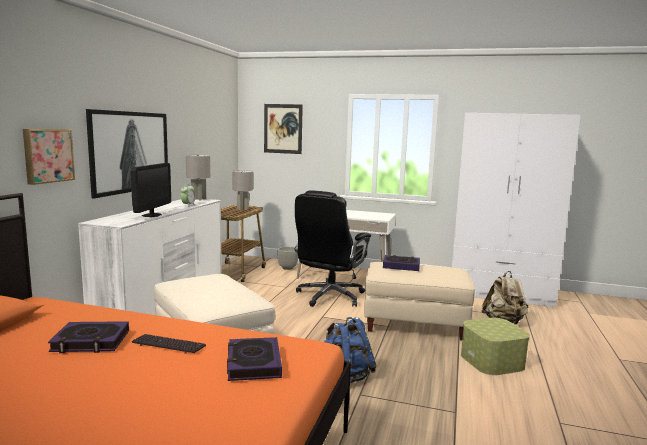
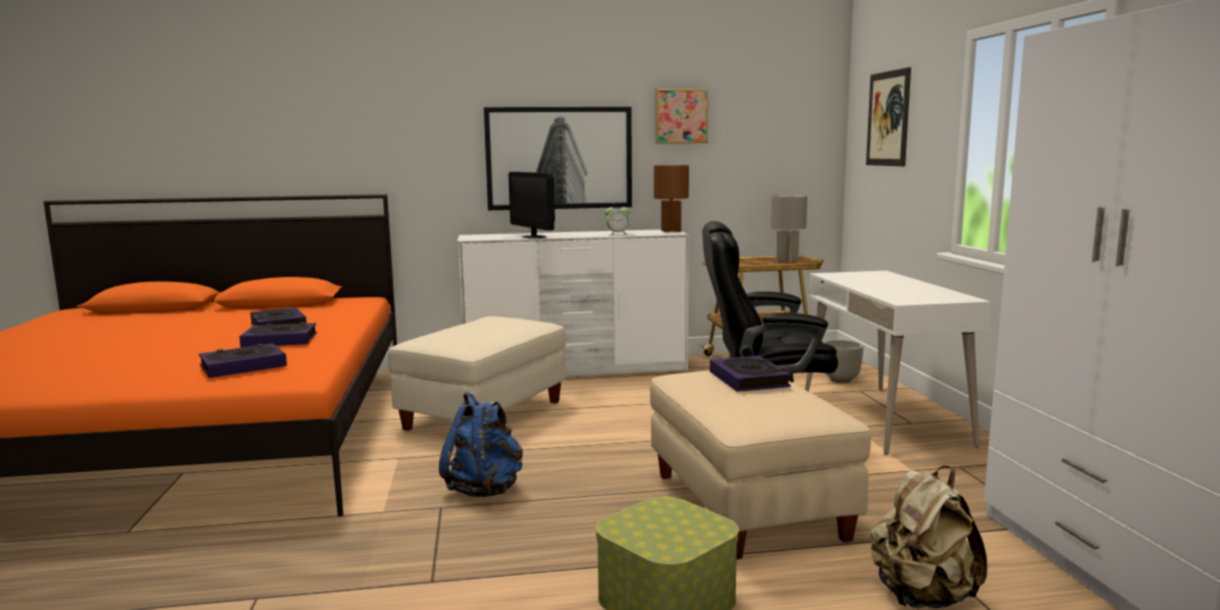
camera: 65 degrees right, 0 degrees up
picture [23,129,75,185] -> picture moved to [655,89,708,144]
monitor [131,163,171,217] -> monitor turned 75 degrees clockwise [509,172,555,238]
keyboard [132,334,206,354] -> book [239,322,317,348]
grey table lamp [186,155,210,200] -> brown table lamp [654,165,689,232]

